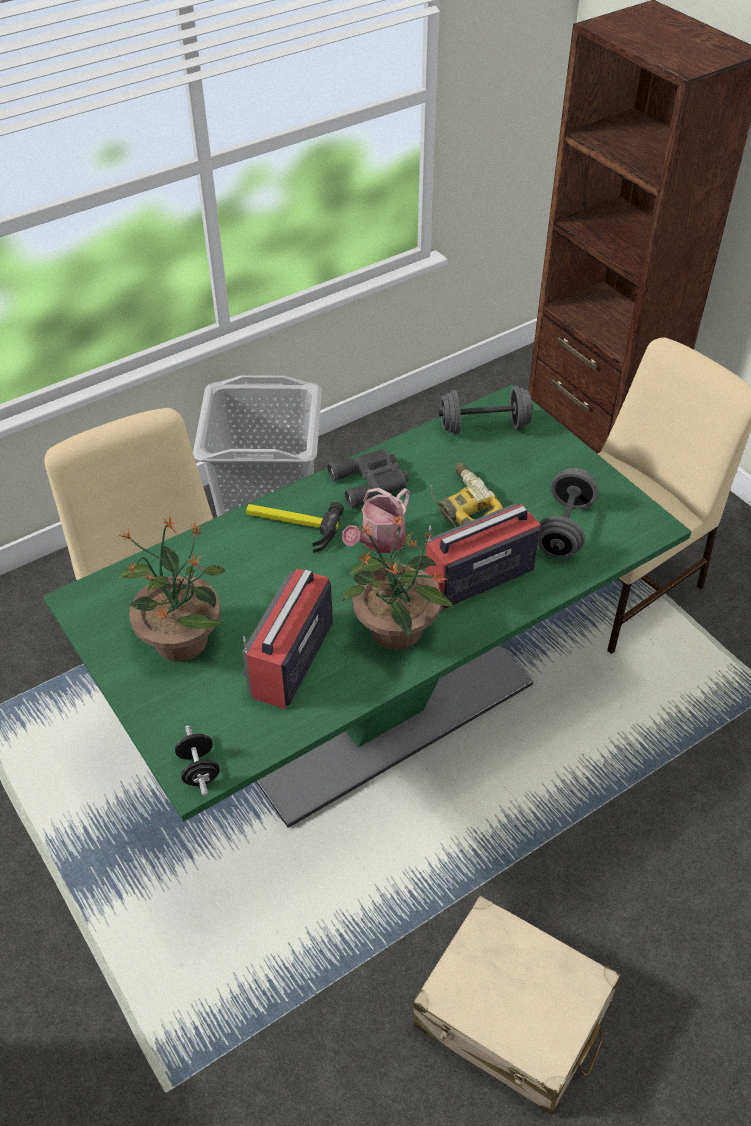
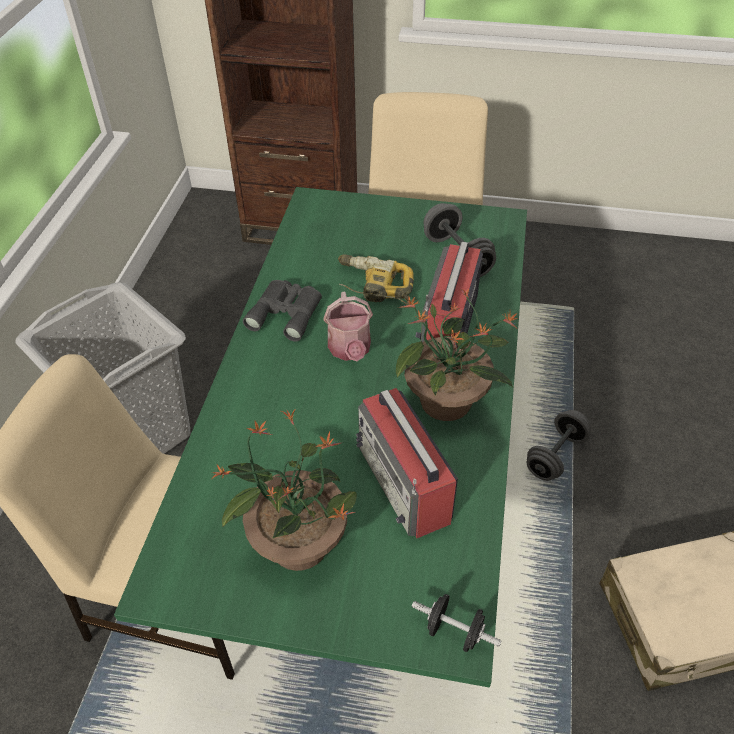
camera: 45 degrees left, 0 degrees up
hammer [246,502,344,553] -> none
grey dumbbell [438,386,533,434] -> grey dumbbell moved to [527,410,591,481]

